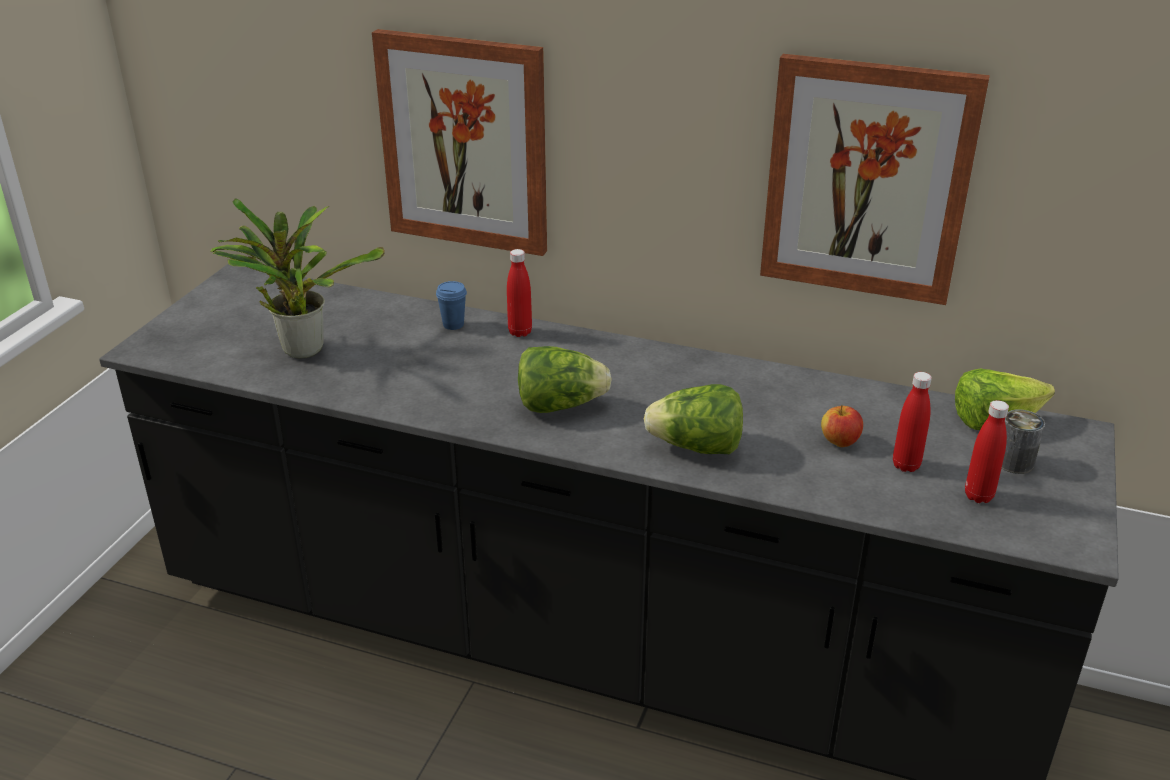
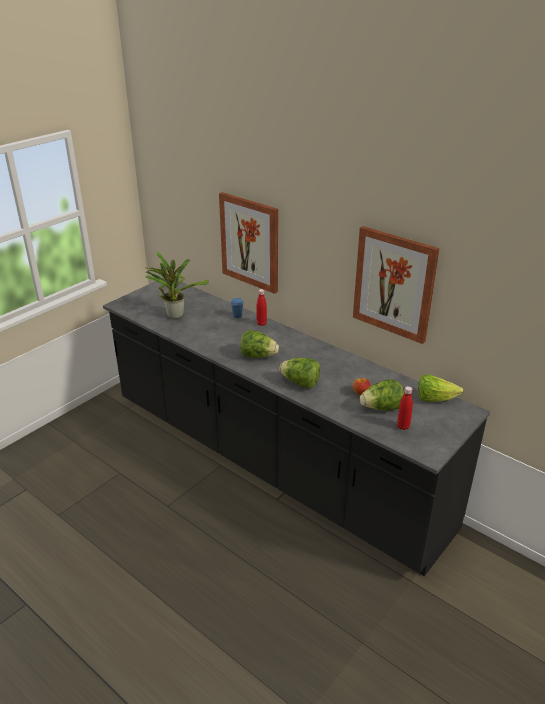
camera: 20 degrees right, 0 degrees up
red bottle [893,372,932,472] -> lettuce [360,379,404,411]
can [1002,409,1045,474] -> none

